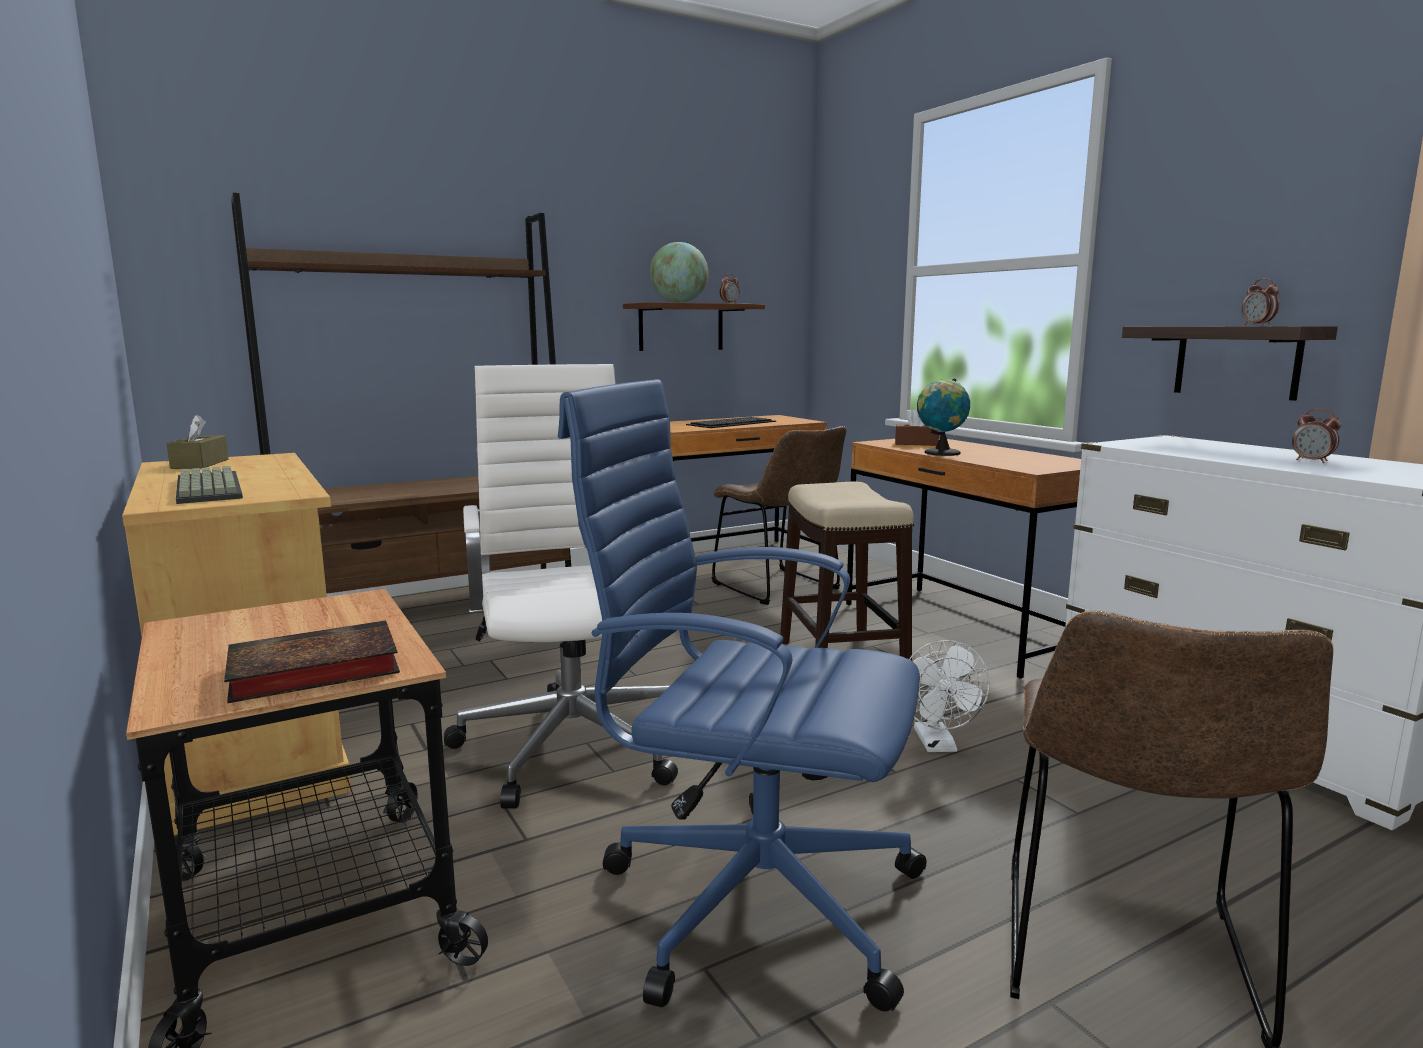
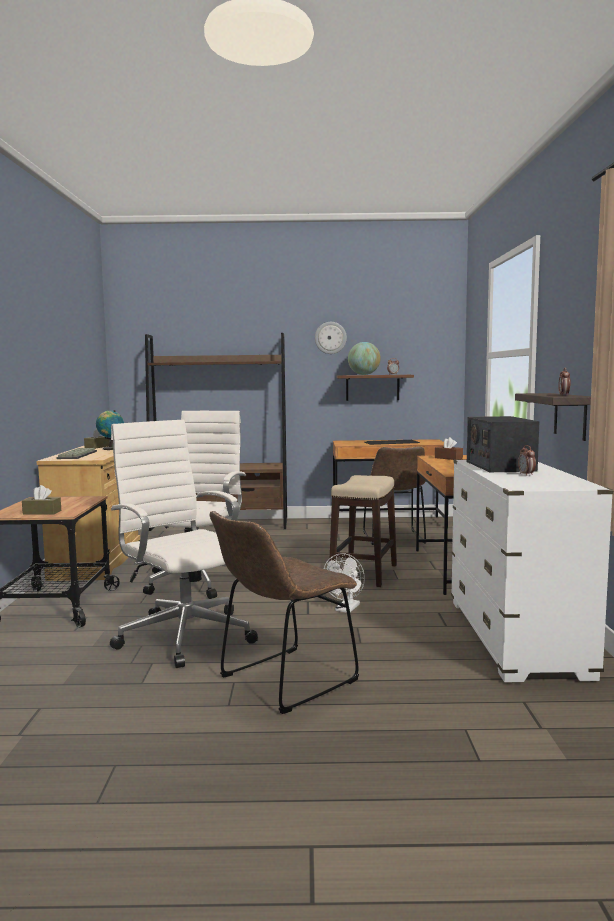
camera: 30 degrees right, 5 degrees down
book [224,620,400,703] -> brown tissue box [22,485,61,515]
blue office chair [558,379,927,1011] -> white office chair [110,420,258,668]
globe [917,379,970,456] -> globe moved to [96,410,124,450]
none -> wall clock [315,322,347,354]
none -> radio [467,416,539,472]

